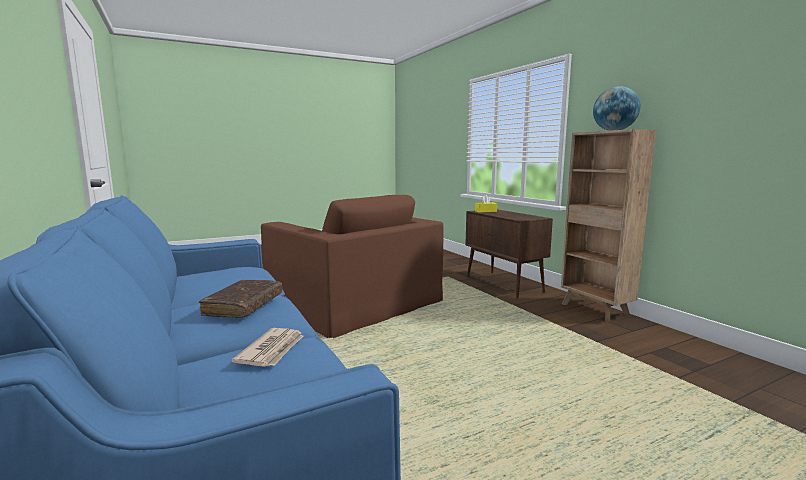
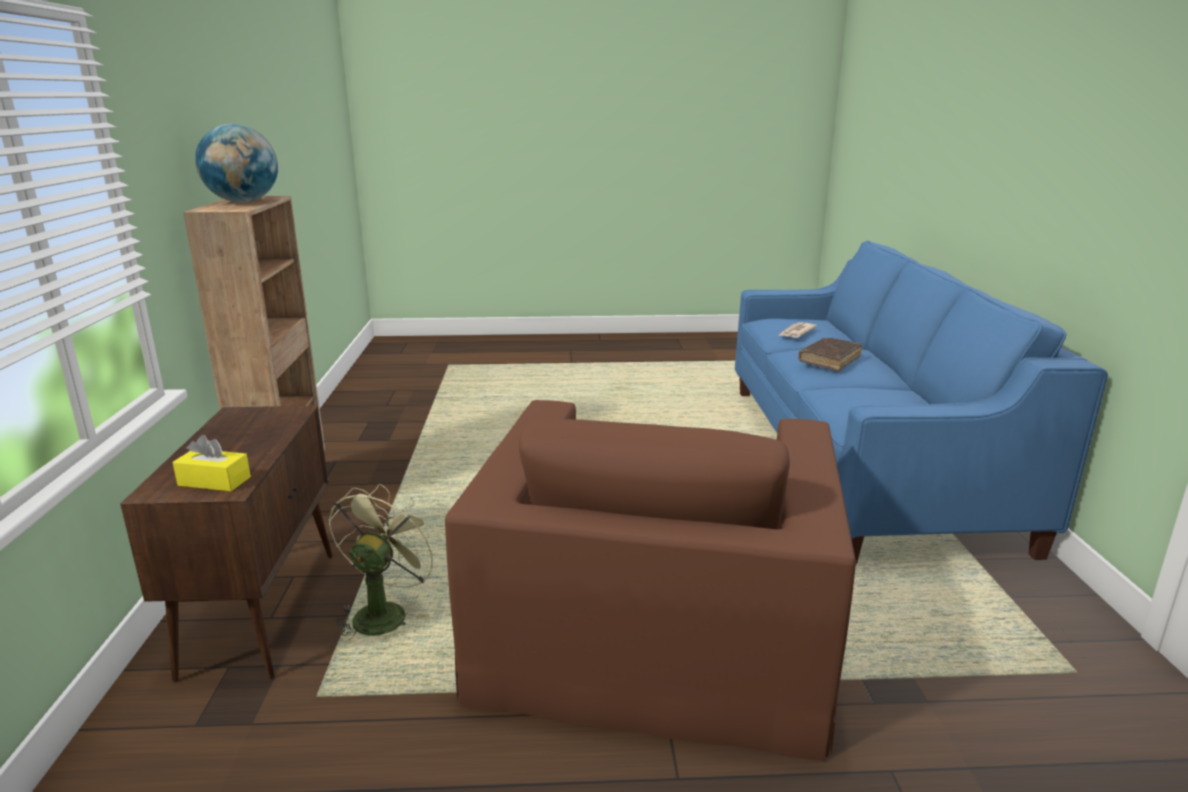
camera: 155 degrees left, 10 degrees up
brown armchair [261,195,443,338] -> brown armchair turned 150 degrees counterclockwise [445,400,856,762]
none -> green fan [329,484,442,641]

